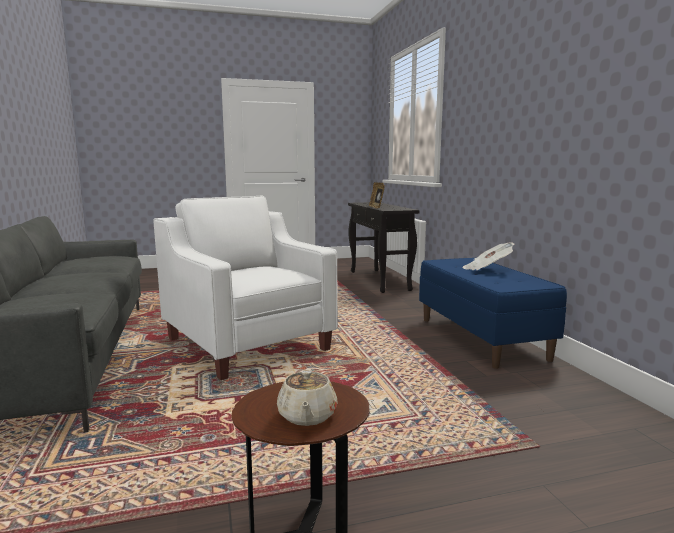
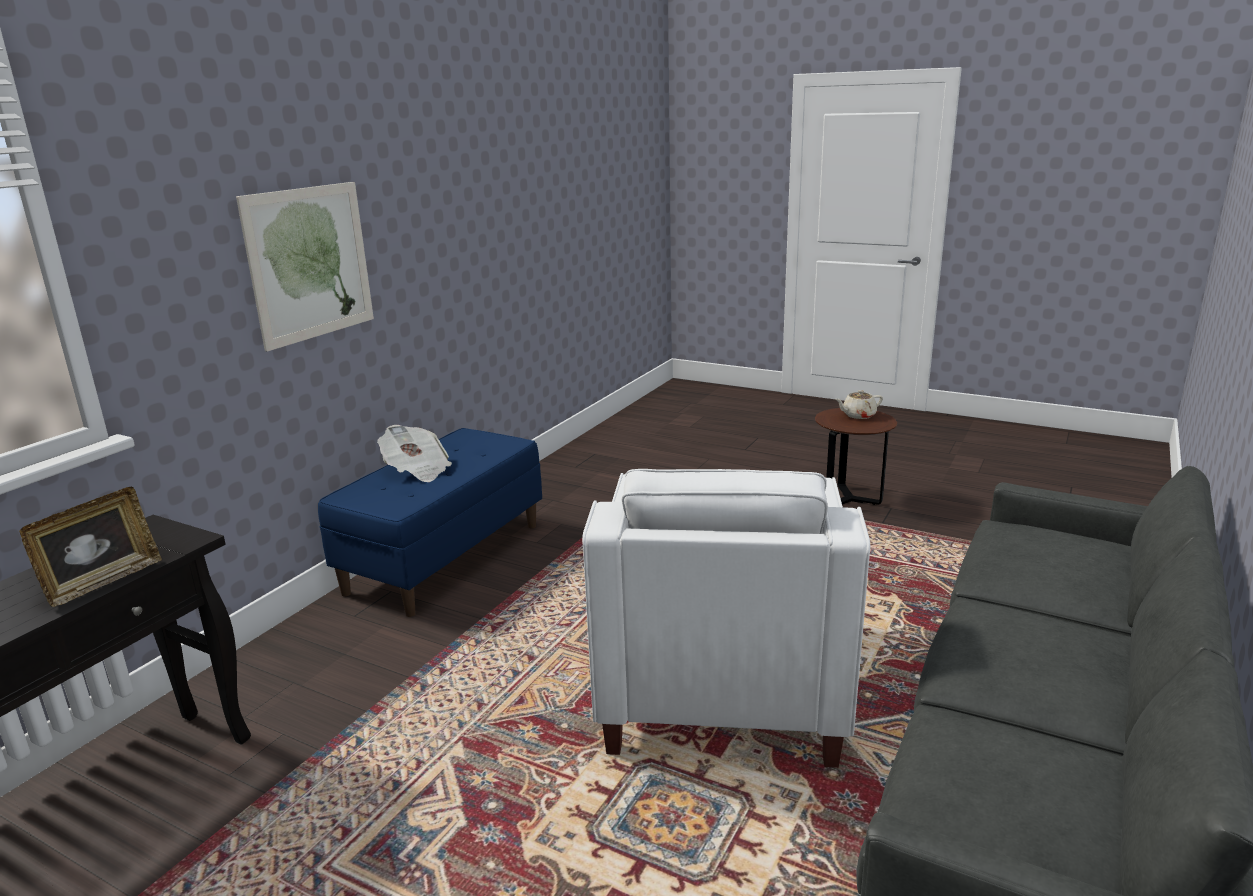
camera: 135 degrees left, 10 degrees up
beige teapot [277,368,338,426] -> beige teapot turned 150 degrees counterclockwise [835,390,883,419]
none -> picture [236,182,374,352]

